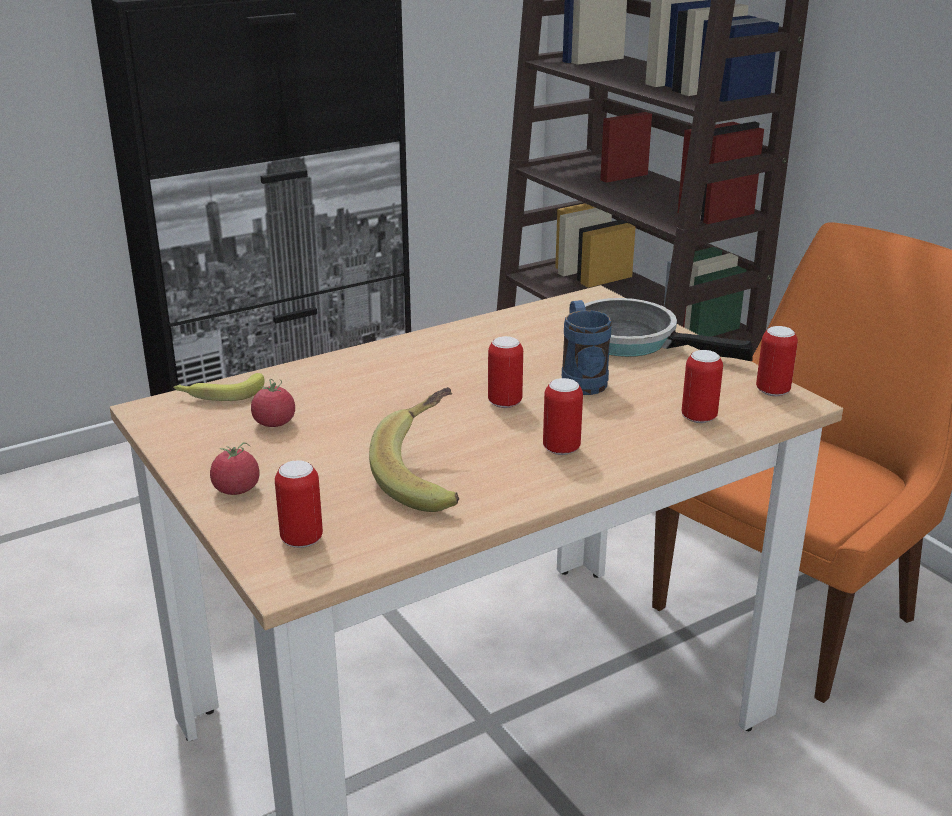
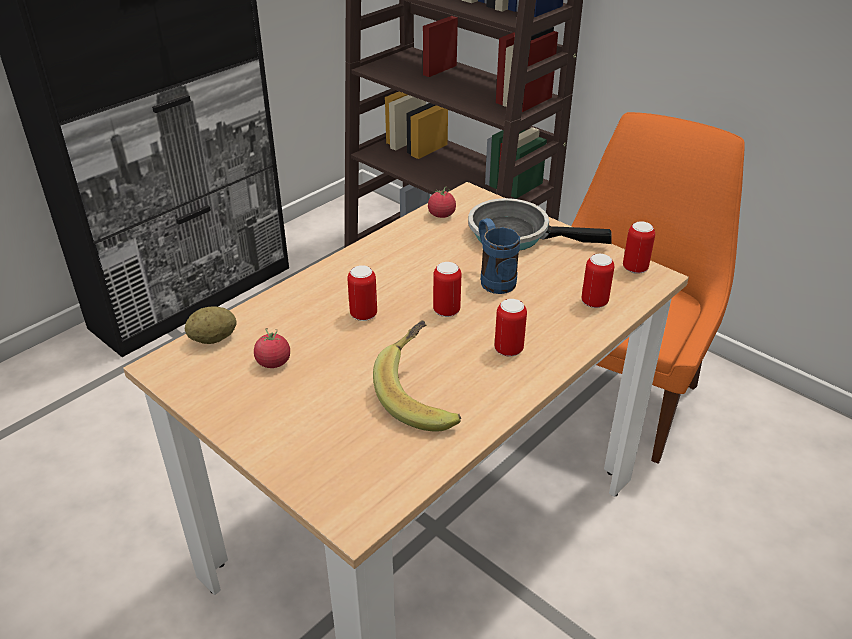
camera: 15 degrees left, 10 degrees up
banana [173,373,265,401] -> potato [185,306,237,344]
tomato [210,443,260,495] -> tomato moved to [428,187,456,218]
can [275,460,323,548] -> can moved to [347,265,377,321]

